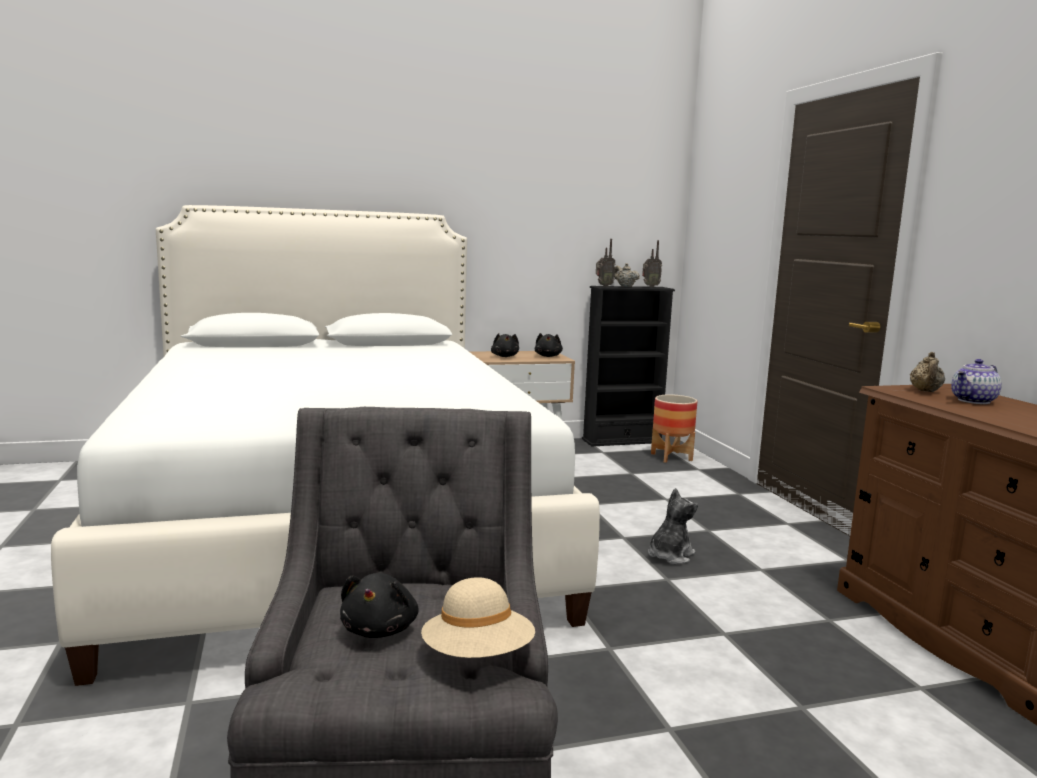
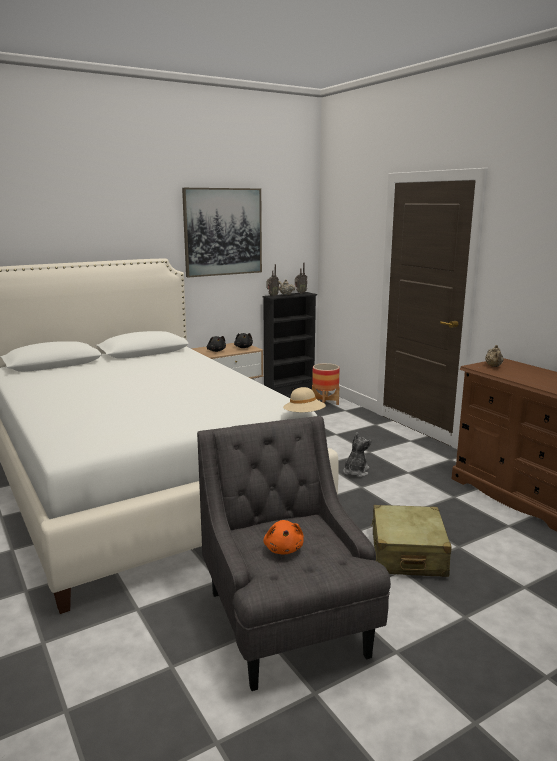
camera: 15 degrees left, 5 degrees up
black plush toy [340,573,419,638] -> orange plush toy [263,520,304,554]
beige hat [421,577,535,658] -> beige hat moved to [283,387,326,412]
teapot [951,359,1002,404] -> none
none -> picture [182,188,262,277]
none -> beige suitcase [371,505,452,577]

